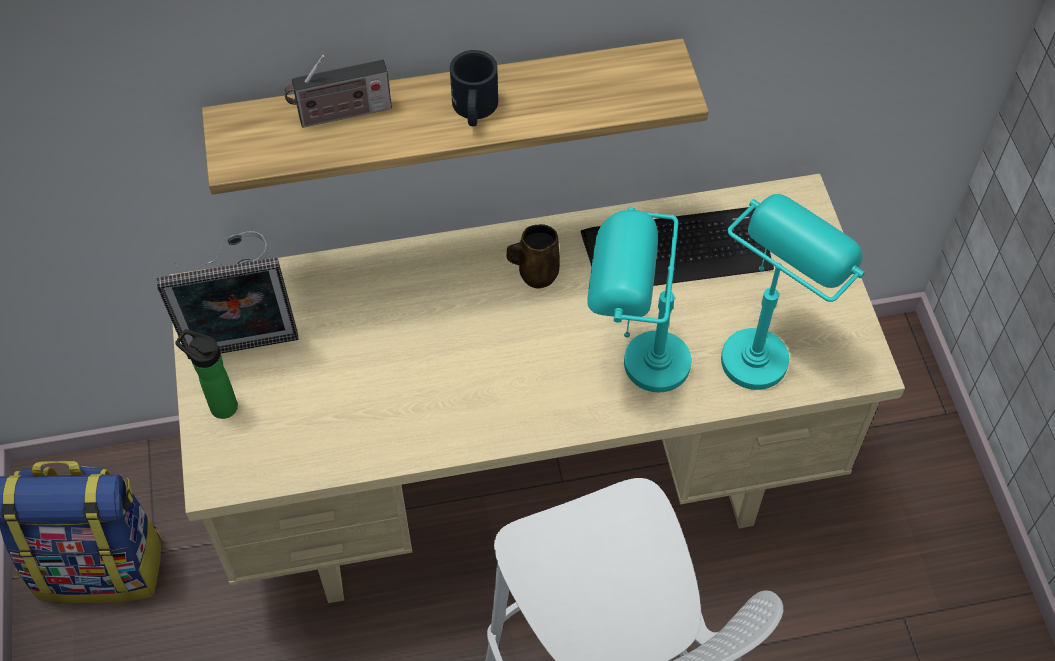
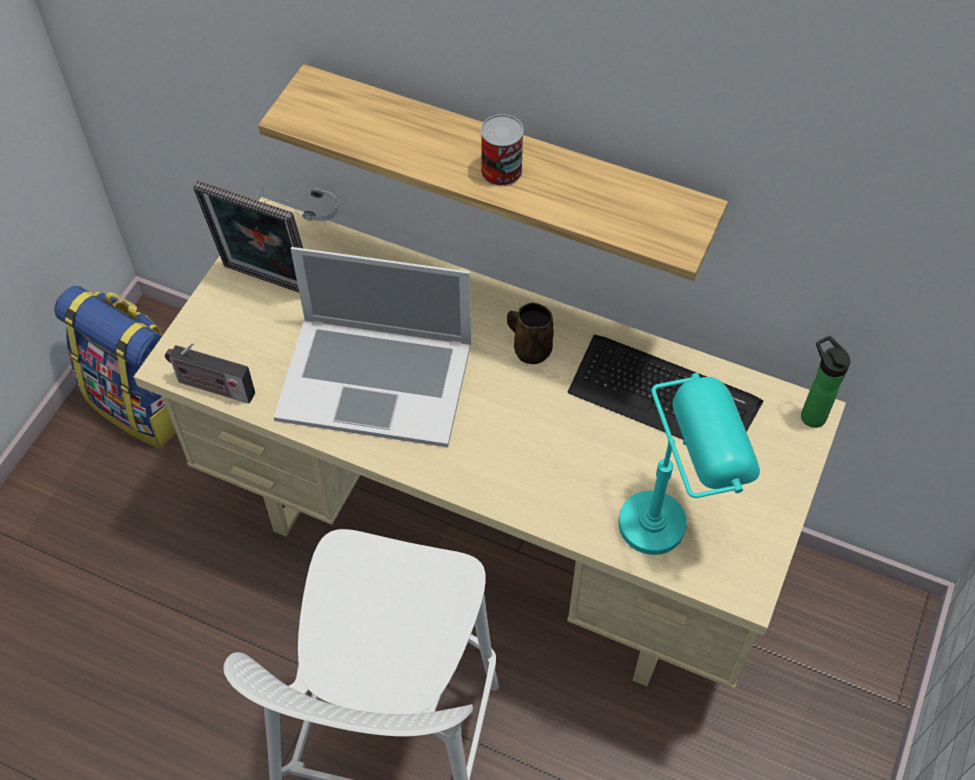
camera: 35 degrees right, 0 degrees up
bottle [175,329,238,419] -> bottle moved to [801,336,850,428]
radio [284,55,392,128] -> radio moved to [165,342,255,404]
black mug [450,50,498,126] -> can [481,114,524,186]
turquoise table lamp [587,207,691,392] -> none
none -> laptop [273,247,471,447]

